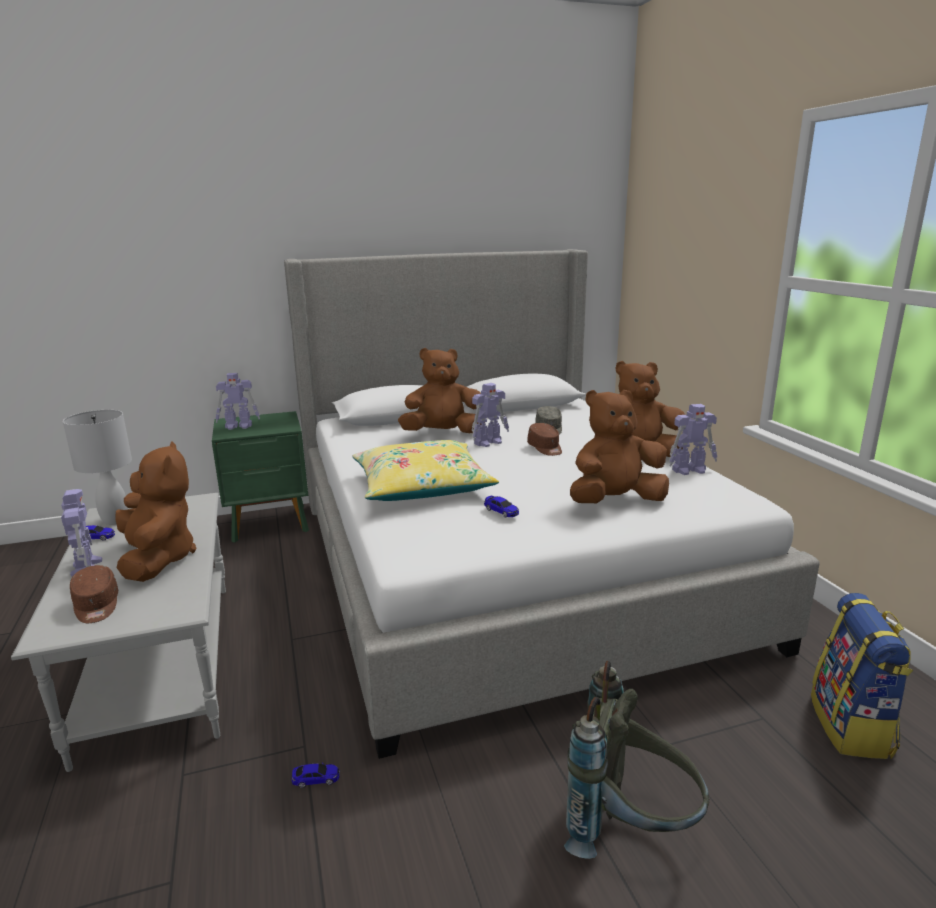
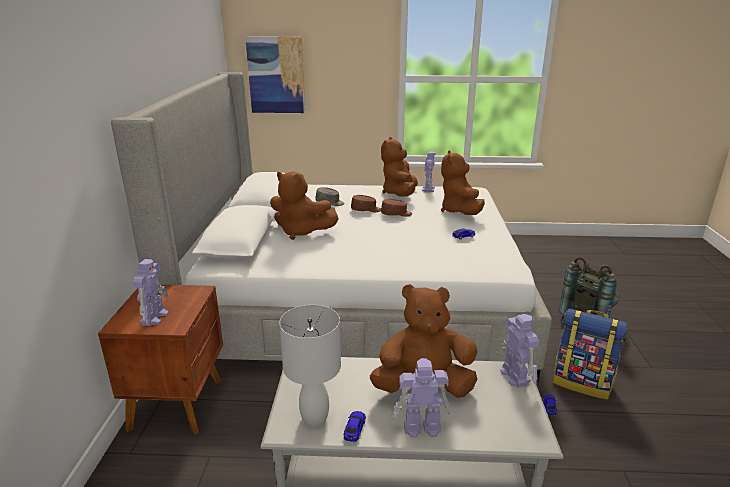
camera: 70 degrees left, 5 degrees up
brown cap [70,565,118,623] -> brown cap moved to [381,199,412,217]
green nightstand [212,411,309,543] -> brown nightstand [98,285,223,435]
yellow pillow [352,440,499,501] -> none
brown plush toy [398,348,485,433] -> brown plush toy turned 75 degrees counterclockwise [270,171,339,240]
toy robot [472,383,509,447] -> toy robot moved to [500,314,539,388]
backpack [811,593,913,759] -> backpack moved to [553,309,627,400]
none -> picture [245,36,305,113]

